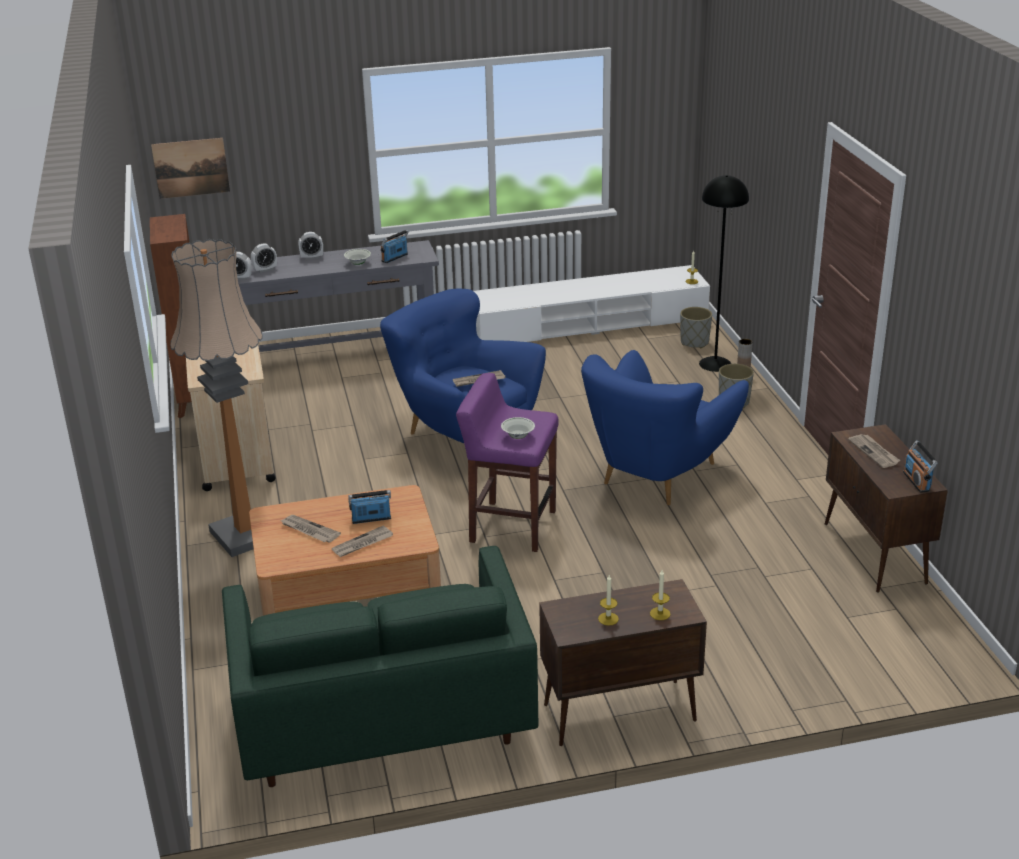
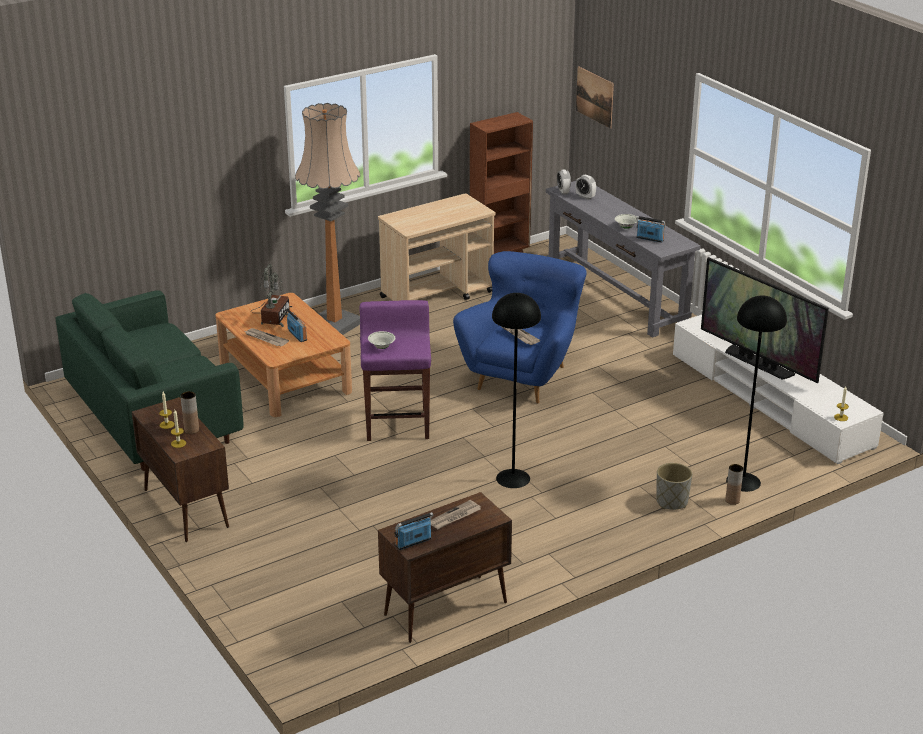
camera: 70 degrees right, 0 degrees up
newspaper [280,515,341,542] -> table lamp [251,264,292,327]
alarm clock [298,232,323,260] -> none
blue armchair [581,350,749,505] -> black floor lamp [492,293,541,488]
grey planter [680,307,712,348] -> none
none -> brown vase [181,391,199,434]
none -> television [701,257,829,383]

